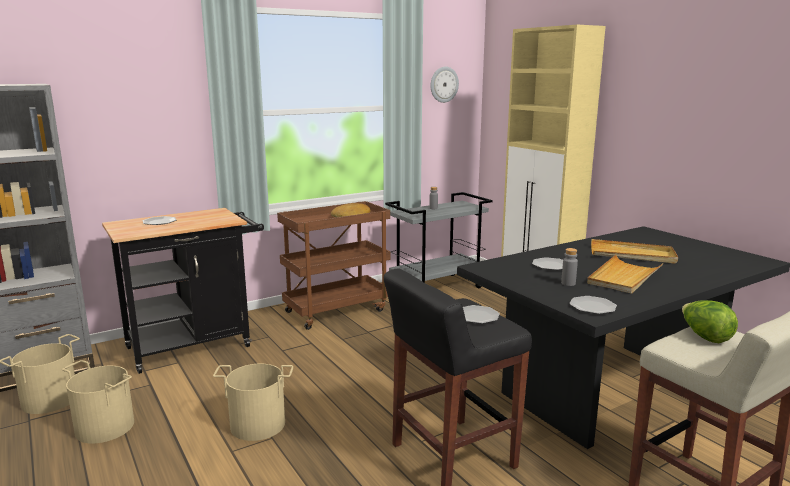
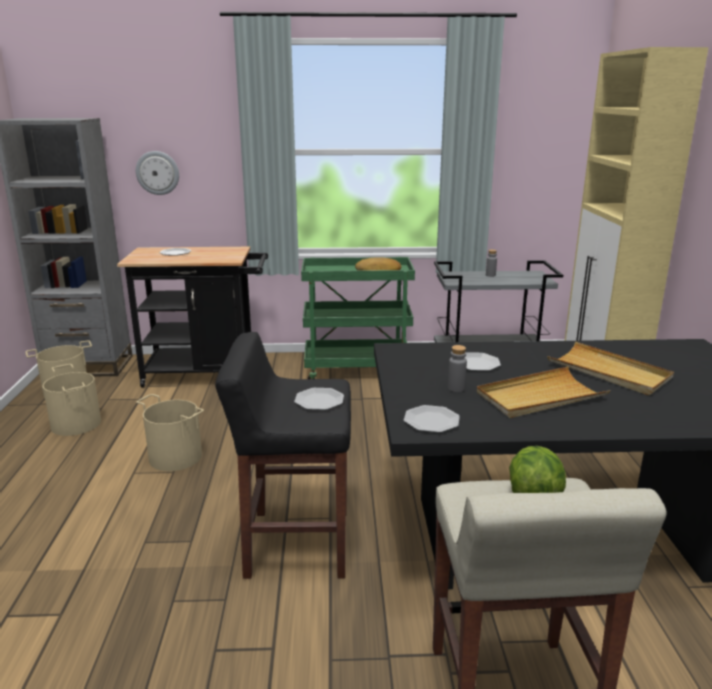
camera: 30 degrees right, 5 degrees up
brown cart [277,201,390,330] -> green cart [301,257,415,379]
wall clock [430,66,459,103] -> wall clock moved to [136,151,179,195]

